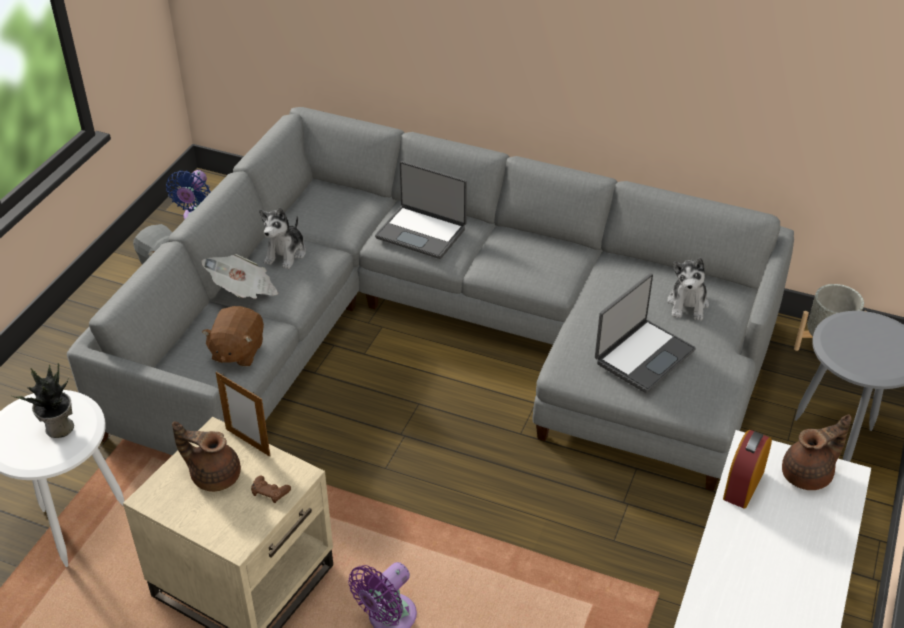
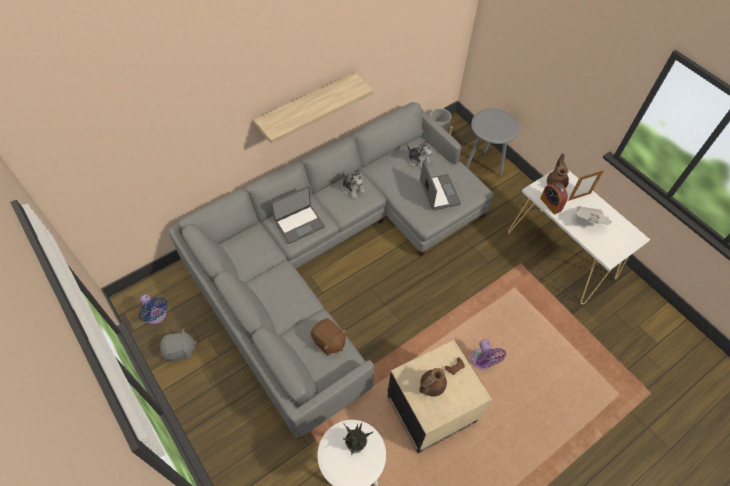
camera: 60 degrees left, 15 degrees up
newspaper [202,254,278,299] -> newspaper moved to [575,206,612,225]
picture frame [216,372,270,457] -> picture frame moved to [568,170,604,201]
plush toy [259,207,306,269] -> plush toy moved to [343,169,366,200]
none -> shelf [254,72,374,144]

